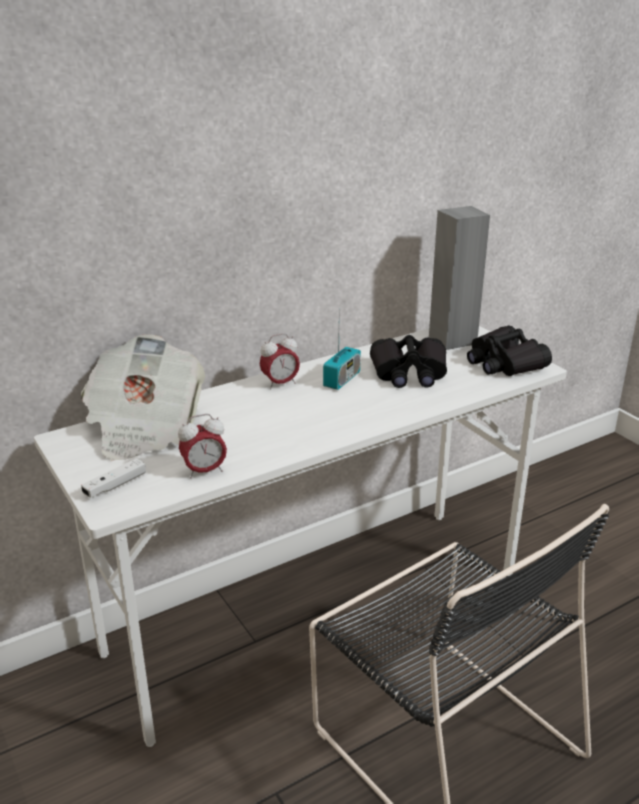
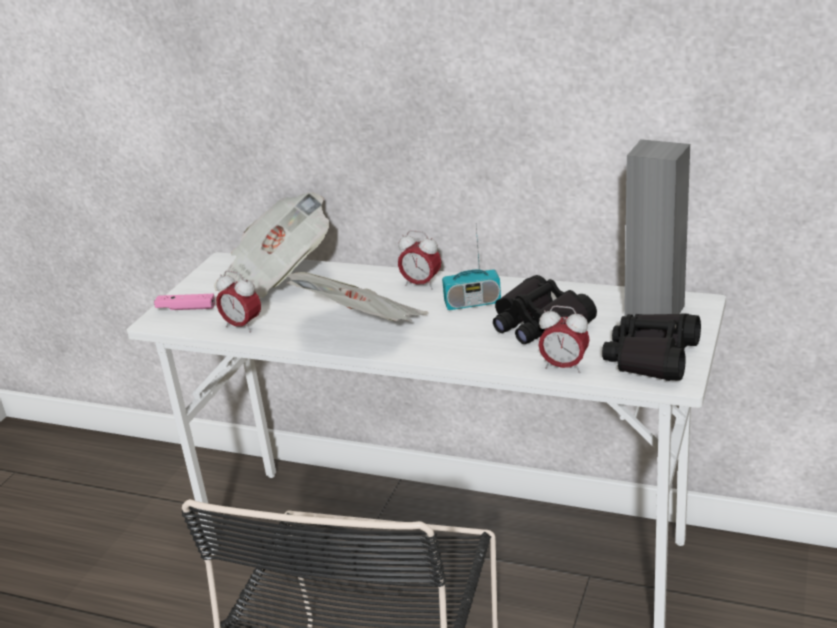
camera: 55 degrees right, 0 degrees up
white game controller [81,458,146,497] -> pink game controller [154,294,215,310]
none -> newspaper [286,272,429,321]
none -> alarm clock [538,305,590,373]

